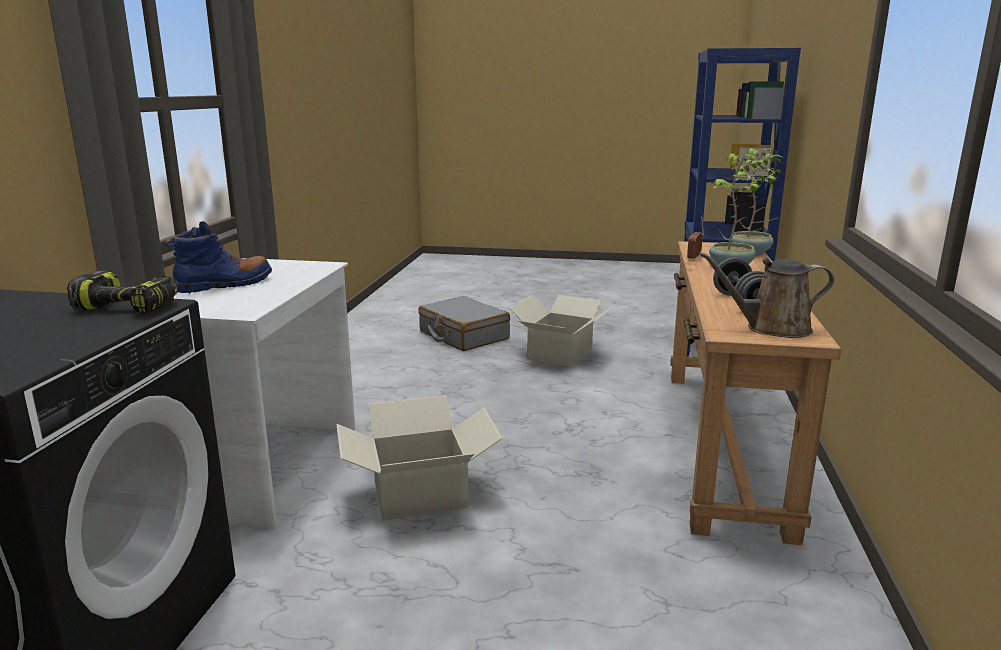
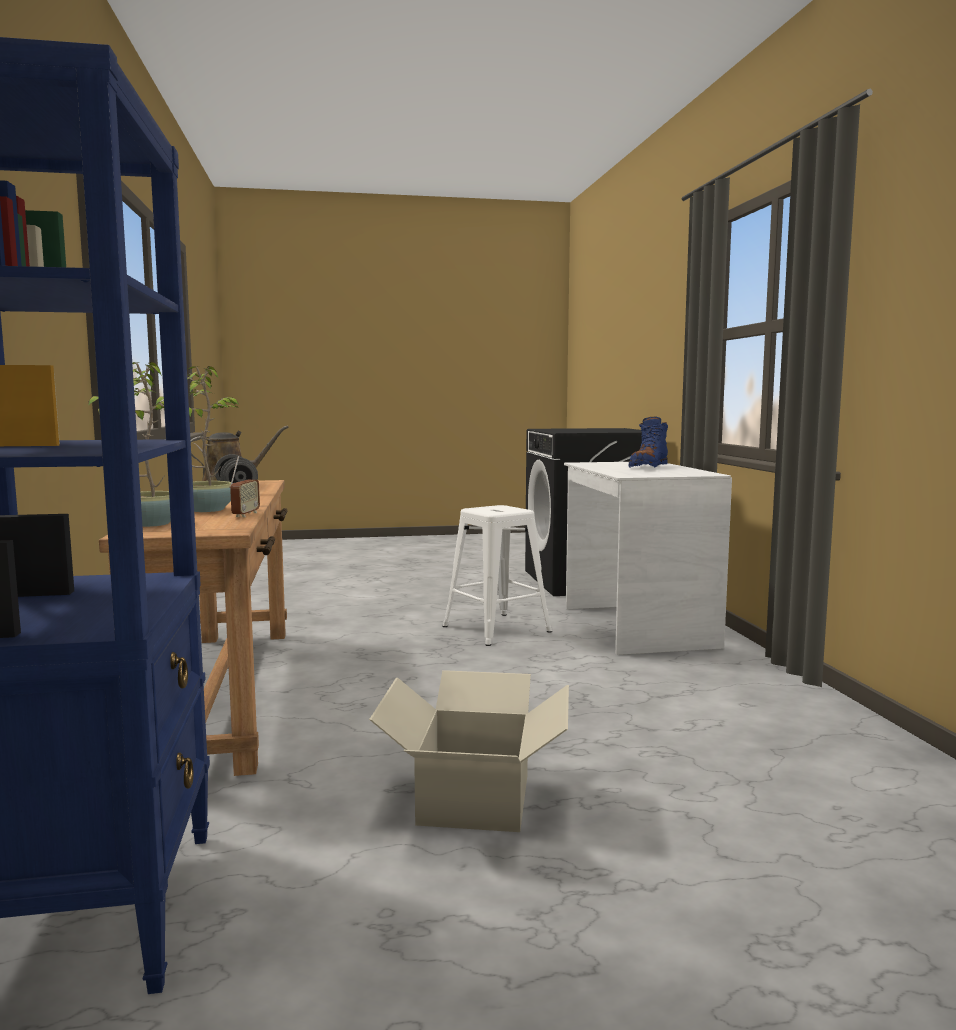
camera: 160 degrees right, 10 degrees down
power drill [67,271,179,313] -> none
cardboard box [336,395,503,521] -> white stool [442,505,552,646]
grey suitcase [418,296,510,351] -> none

